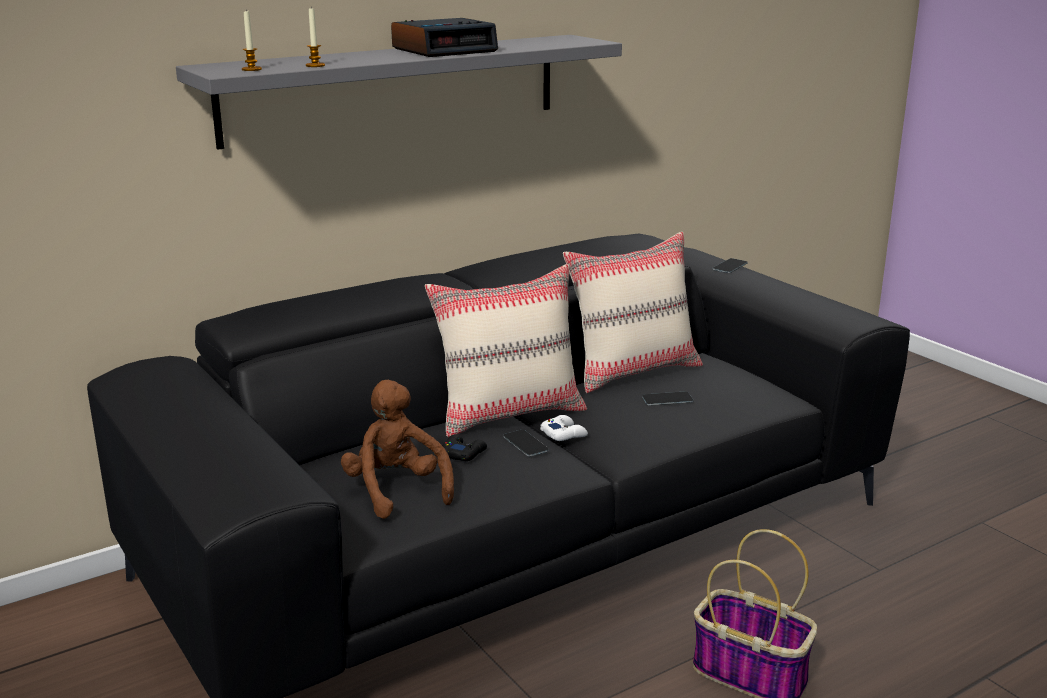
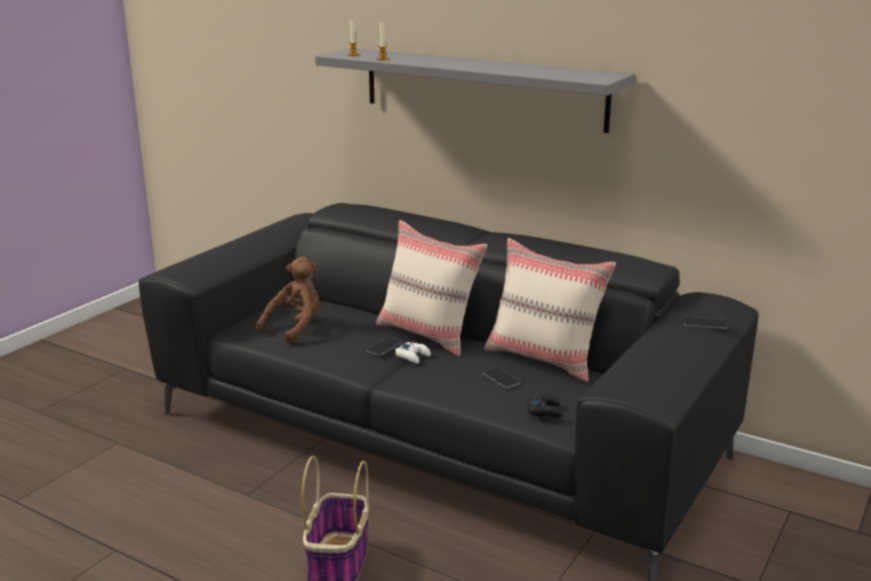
camera: 65 degrees right, 0 degrees up
alarm clock [391,18,498,57] -> none
black game controller [442,434,487,461] -> black game controller moved to [527,395,562,417]

